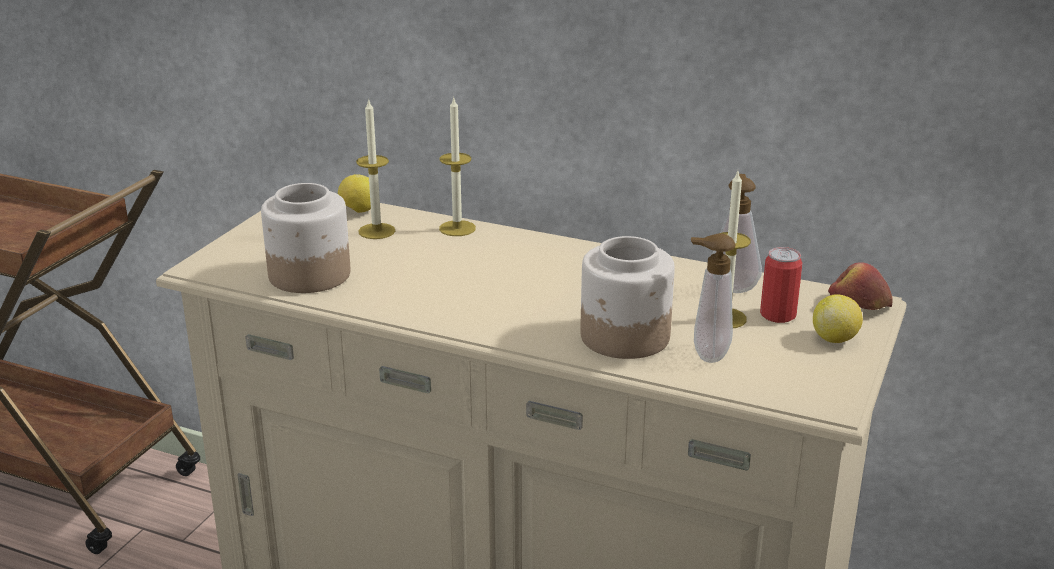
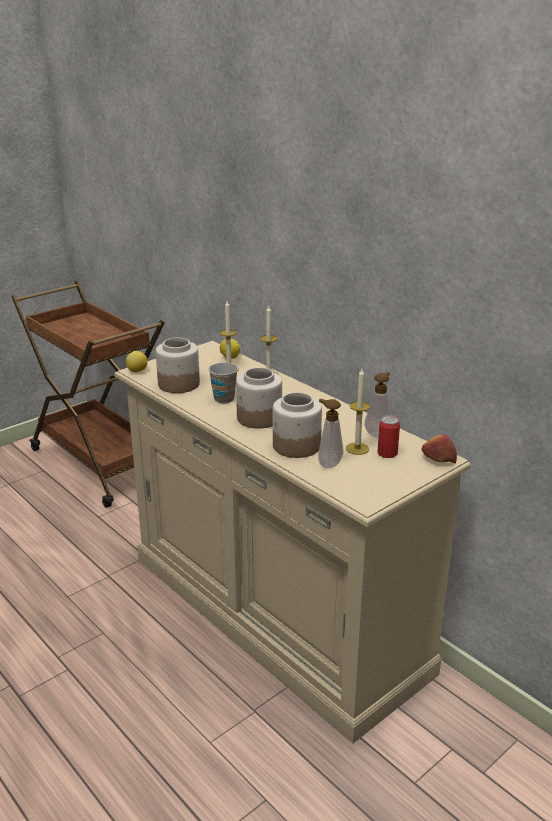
camera: 25 degrees right, 0 degrees up
lemon [813,294,863,343] -> lemon moved to [126,351,148,372]
none -> cup [208,363,238,403]
none -> jar [236,367,282,429]

